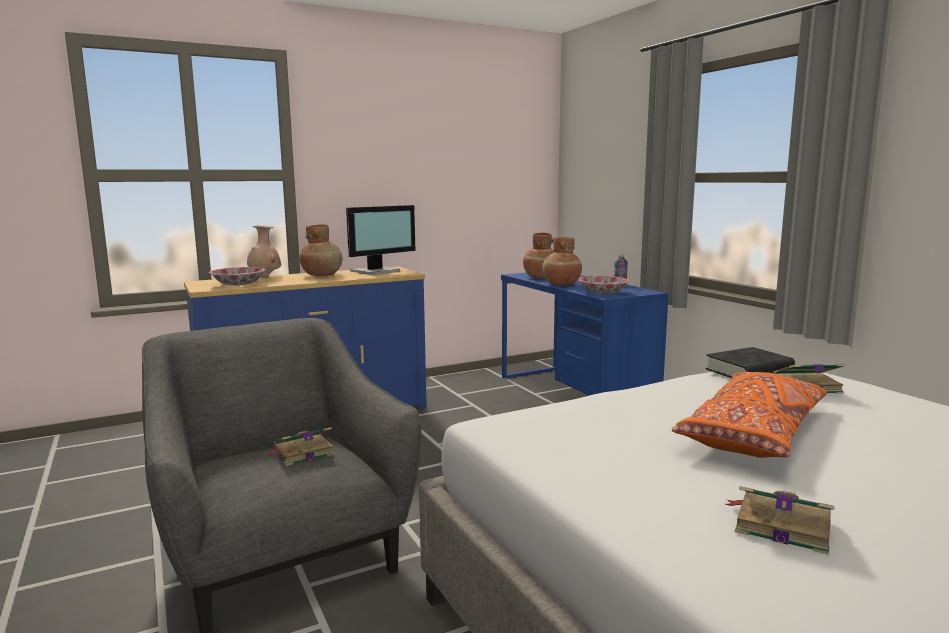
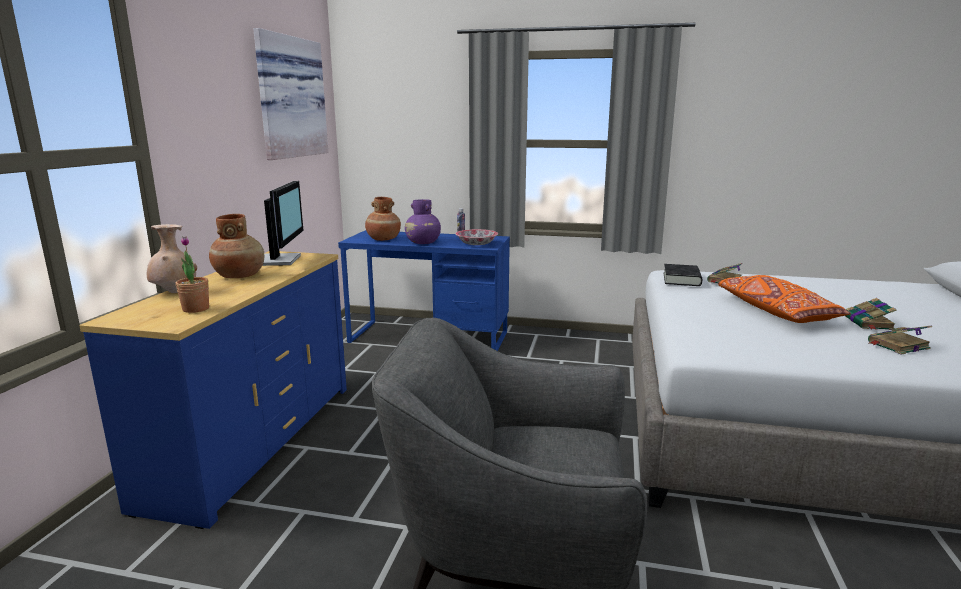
camera: 50 degrees left, 5 degrees up
bowl [209,267,266,286] -> potted plant [176,236,209,313]
book [266,427,335,466] -> book moved to [845,298,897,330]
brown vase [542,237,582,286] -> purple vase [405,199,441,244]
none -> picture [253,28,328,160]

